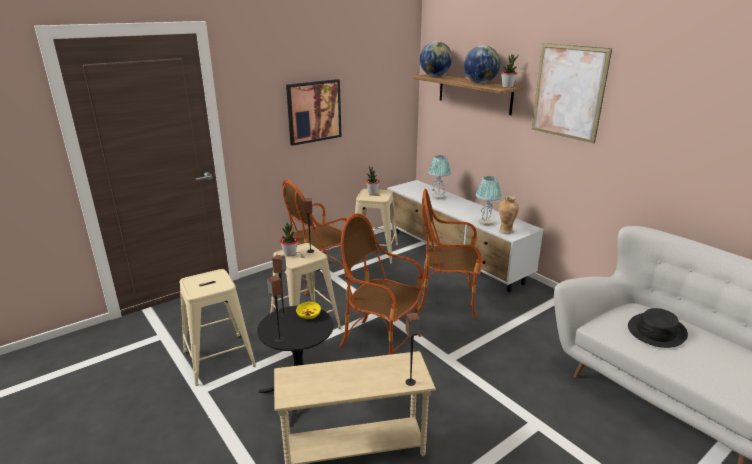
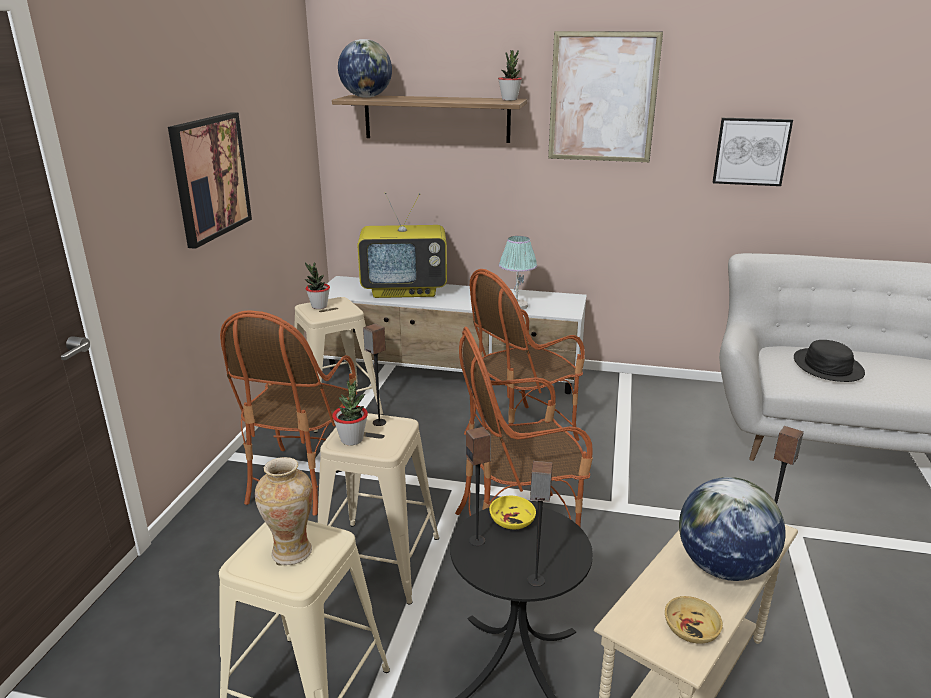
camera: 40 degrees left, 0 degrees up
table lamp [428,155,451,199] -> television [357,192,447,298]
globe [464,45,500,83] -> globe moved to [679,477,786,581]
vase [499,196,519,234] -> vase moved to [255,457,313,565]
none -> beige bowl [665,596,723,644]
none -> picture [713,118,793,186]

